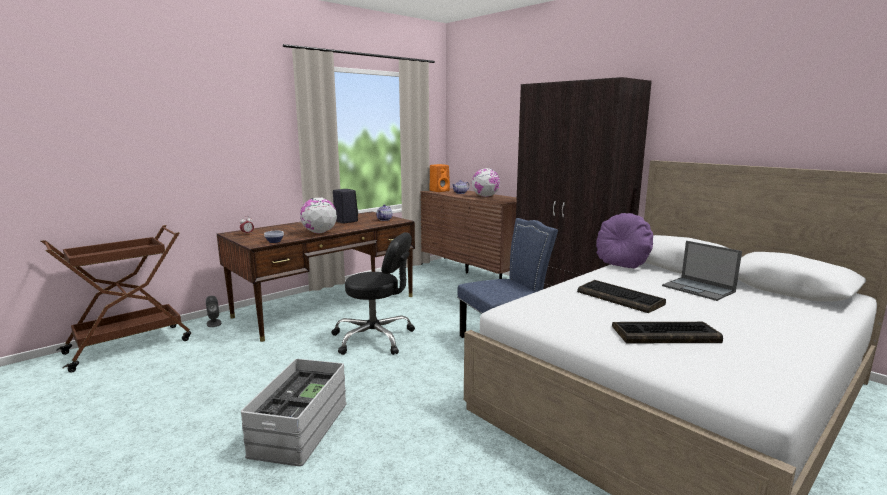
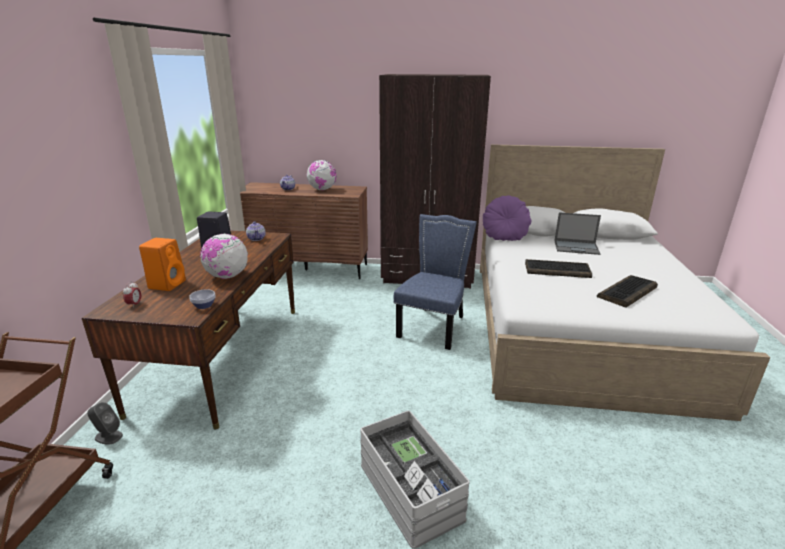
camera: 40 degrees left, 10 degrees up
black office chair [331,232,415,355] -> none
orange speaker [429,164,450,192] -> orange speaker moved to [139,238,186,291]

